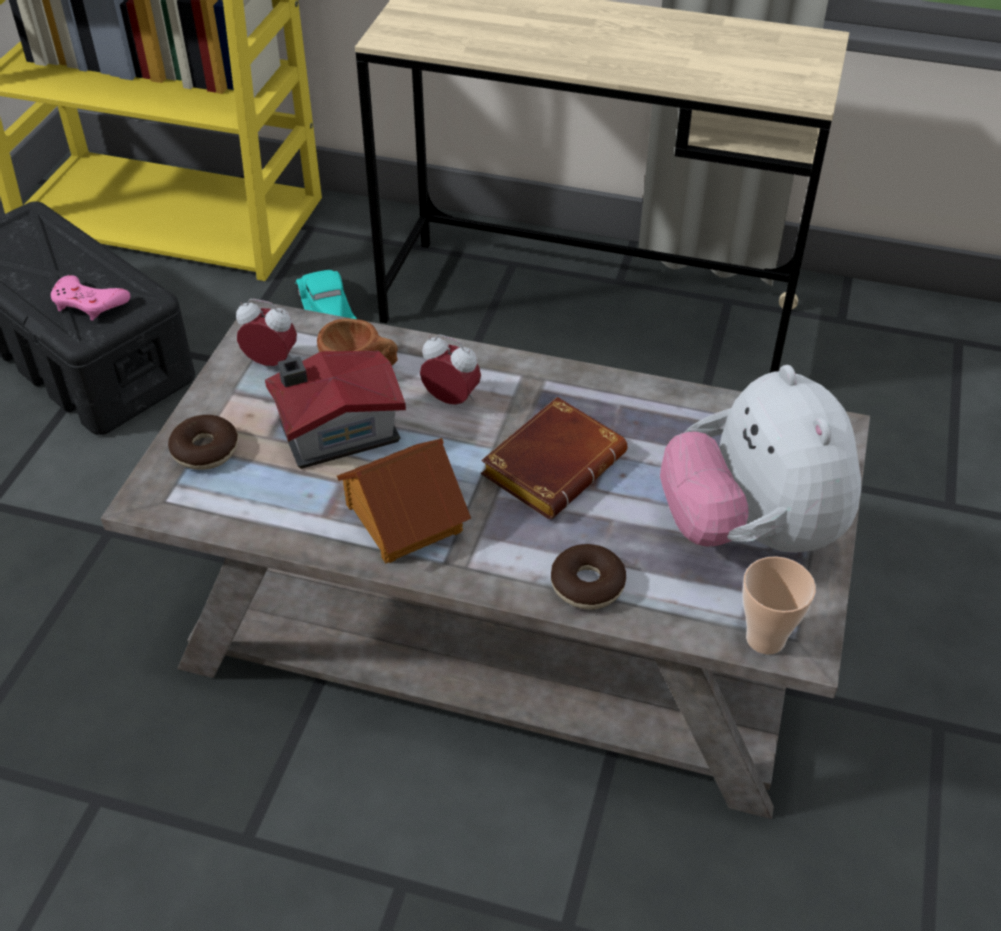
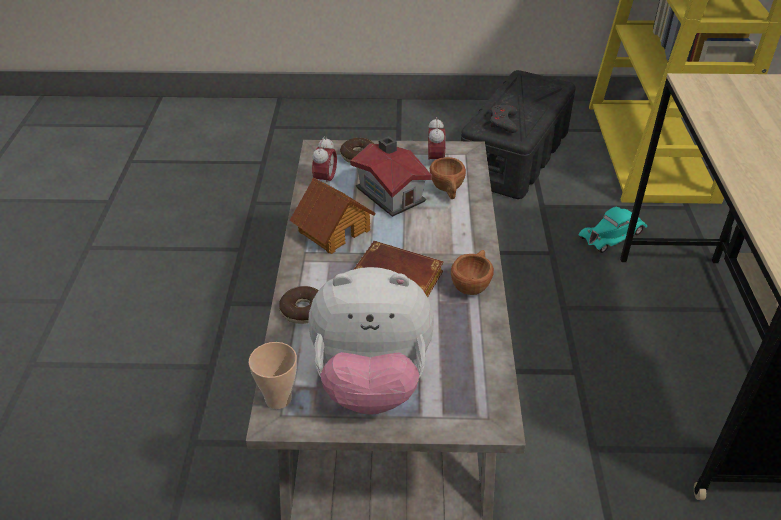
camera: 75 degrees right, 5 degrees down
pink game controller [51,275,130,321] -> grey game controller [490,105,518,133]
alarm clock [420,334,481,405] -> alarm clock moved to [312,136,337,185]
plush toy [660,365,861,553] -> plush toy turned 150 degrees counterclockwise [308,267,434,415]
none -> brown cup [451,250,494,295]

